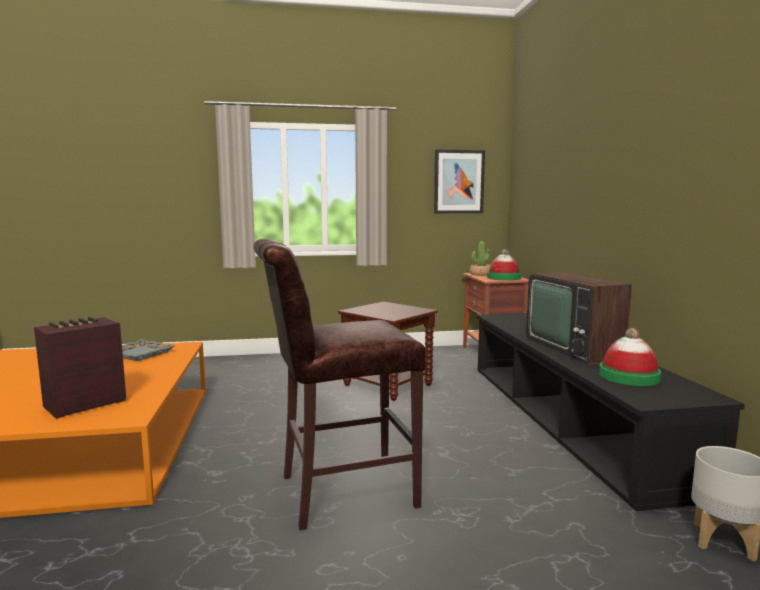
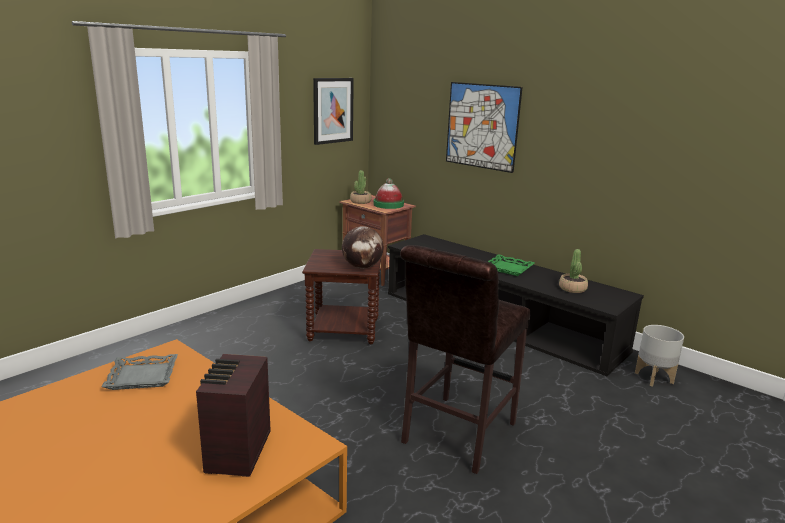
camera: 40 degrees left, 10 degrees up
television [526,273,632,364] -> green tray [488,254,535,276]
hat [599,328,661,386] -> potted plant [559,249,588,293]
none -> globe [342,226,384,269]
none -> picture [446,82,523,173]

